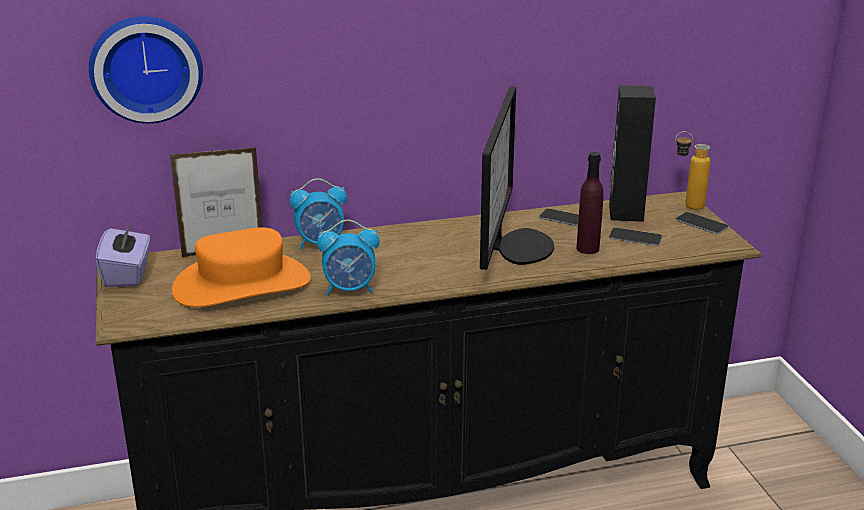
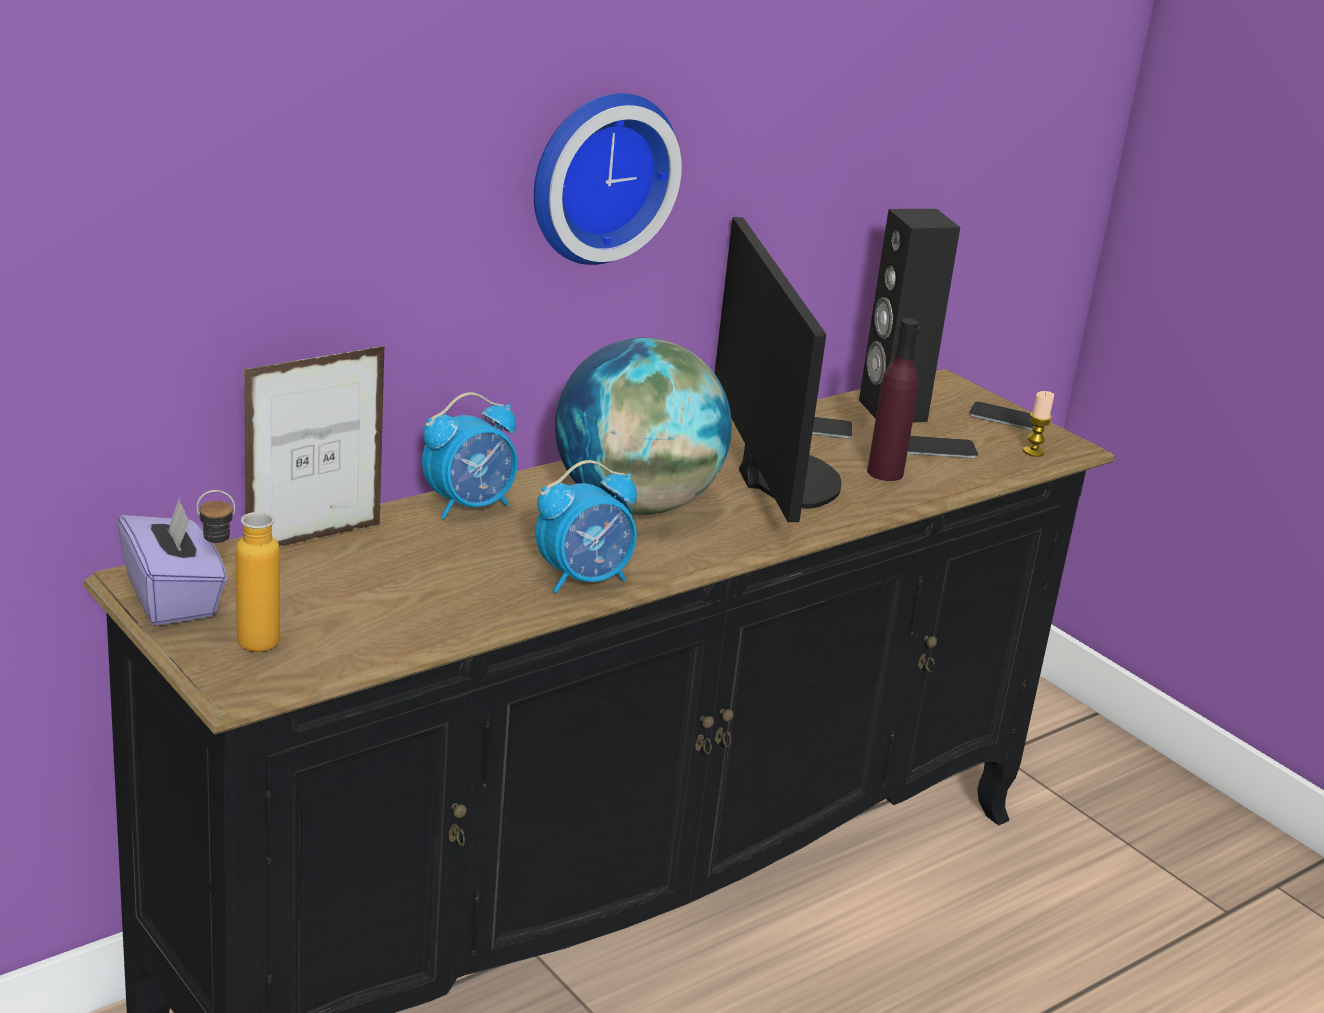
camera: 25 degrees left, 0 degrees up
wall clock [89,16,203,124] -> wall clock moved to [534,93,682,265]
orange hat [172,227,311,307] -> none
bottle [675,131,711,210] -> bottle moved to [197,490,280,652]
none -> globe [555,338,732,515]
none -> candle [1023,391,1054,457]

